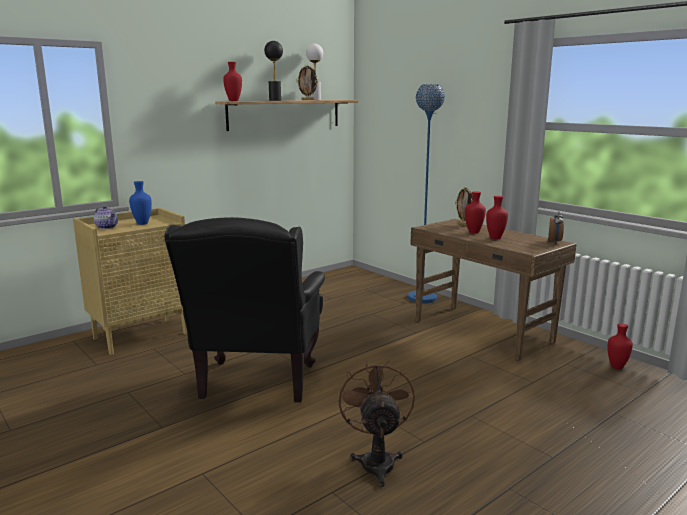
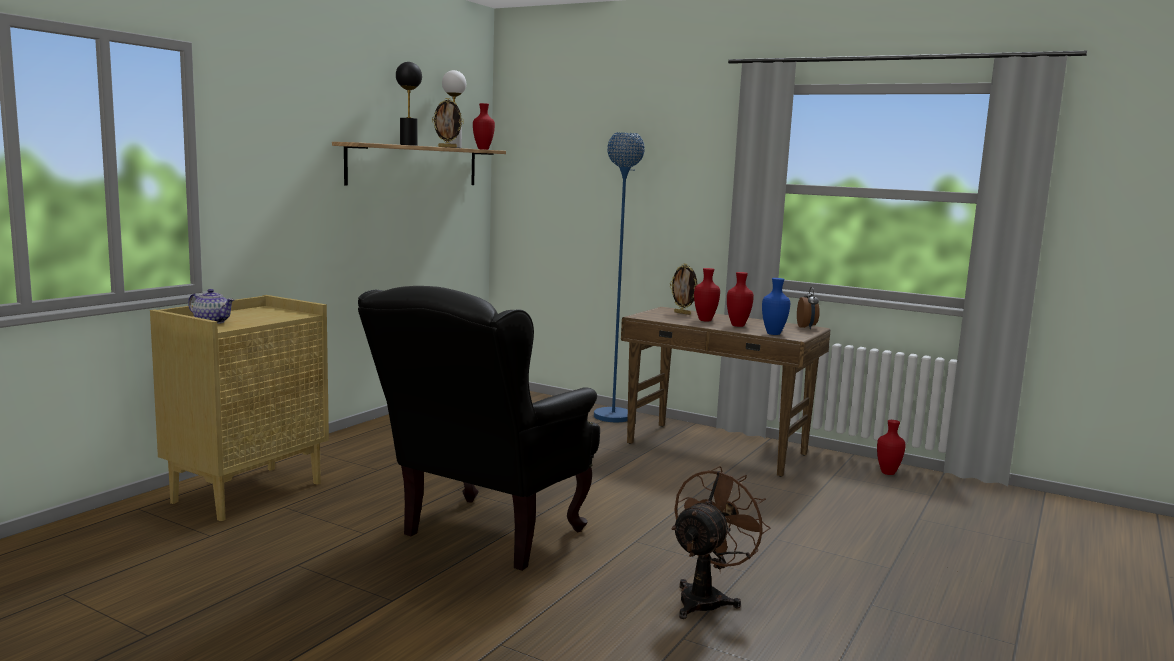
camera: 20 degrees left, 5 degrees down
blue vase [129,181,152,225] -> blue vase moved to [762,278,790,335]
black armchair [164,217,325,402] -> black armchair turned 45 degrees clockwise [358,286,600,571]
red vase [223,62,242,101] -> red vase moved to [473,103,495,150]
brown fan [338,360,415,487] -> brown fan turned 60 degrees clockwise [671,466,770,619]

